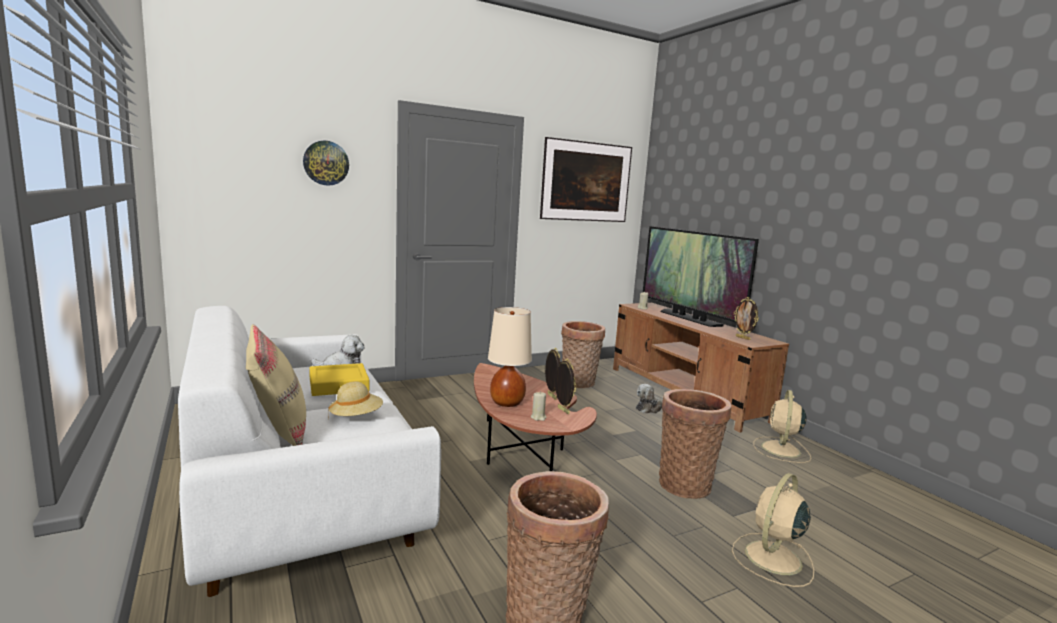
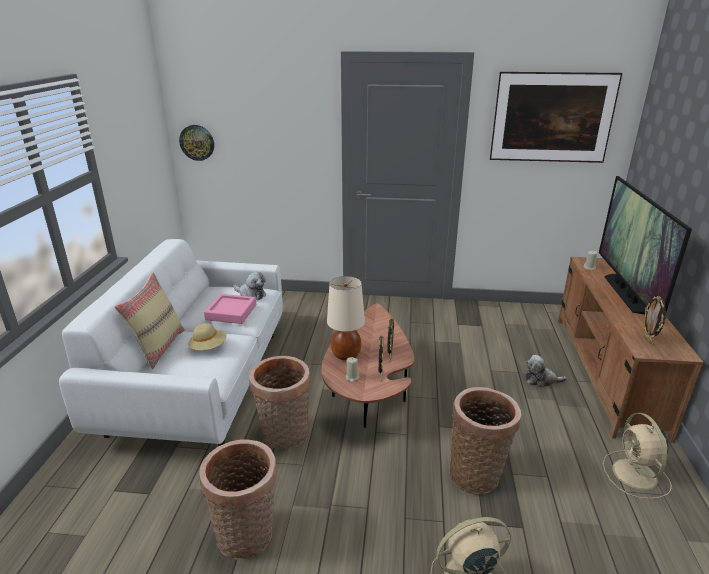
camera: 35 degrees right, 15 degrees up
wall clock [303,141,349,186] -> wall clock moved to [179,125,214,161]
yellow tray [309,363,369,396] -> pink tray [204,294,256,324]
basket [561,321,605,388] -> basket moved to [249,356,310,450]
beige fan [753,390,811,463] -> beige fan turned 60 degrees counterclockwise [603,413,672,499]

